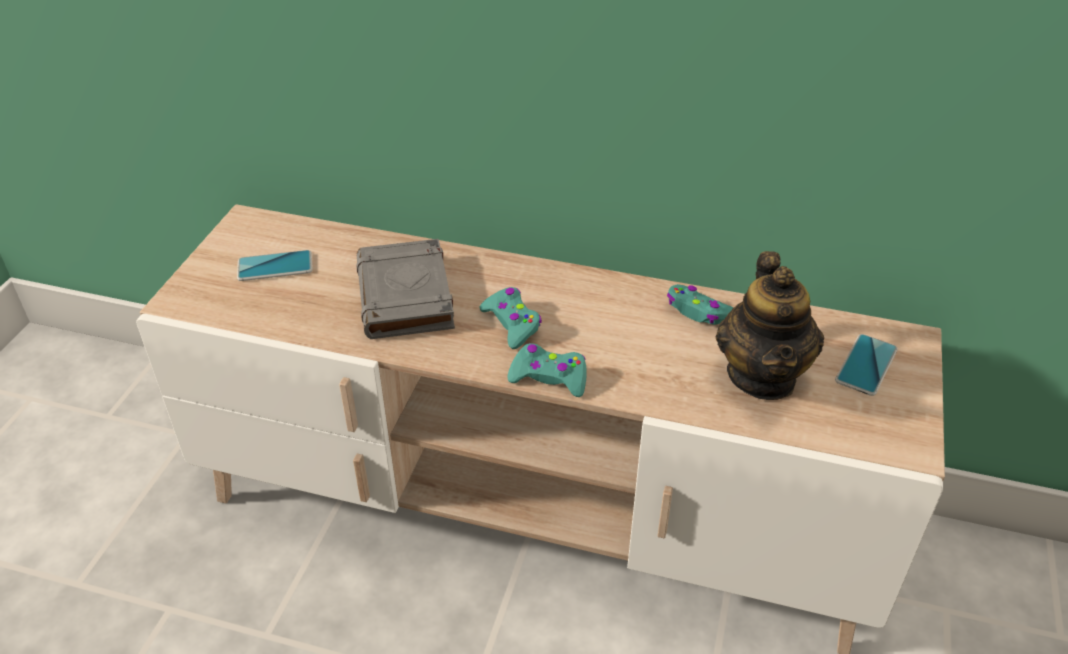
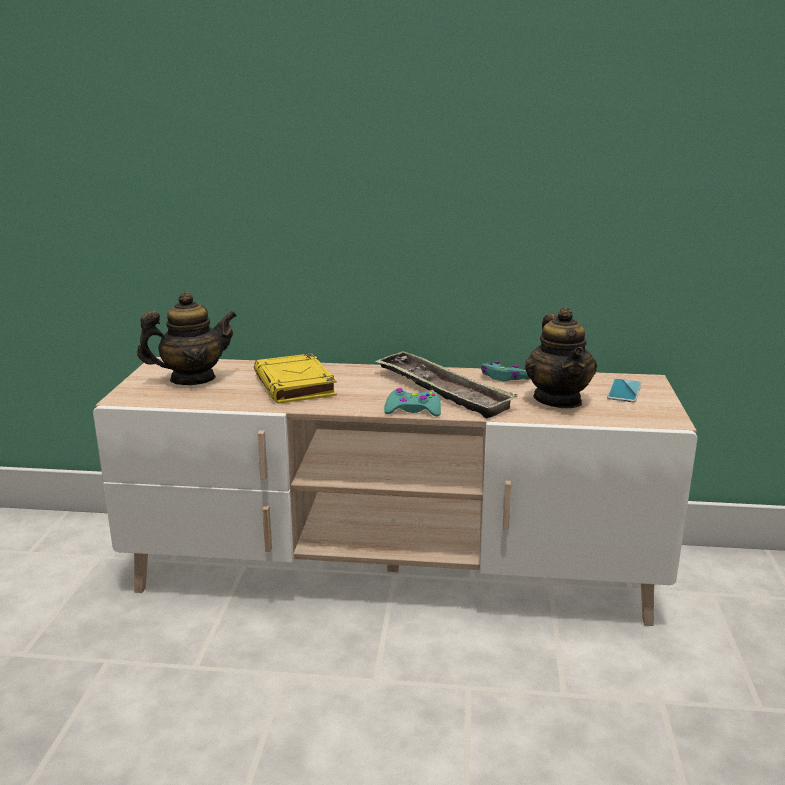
camera: 10 degrees left, 20 degrees down
phone [237,250,313,281] -> teapot [137,292,237,385]
grey book [357,239,455,339] -> yellow book [254,353,337,404]
turquoise game controller [479,287,542,349] -> none
none -> tray [375,351,518,418]

